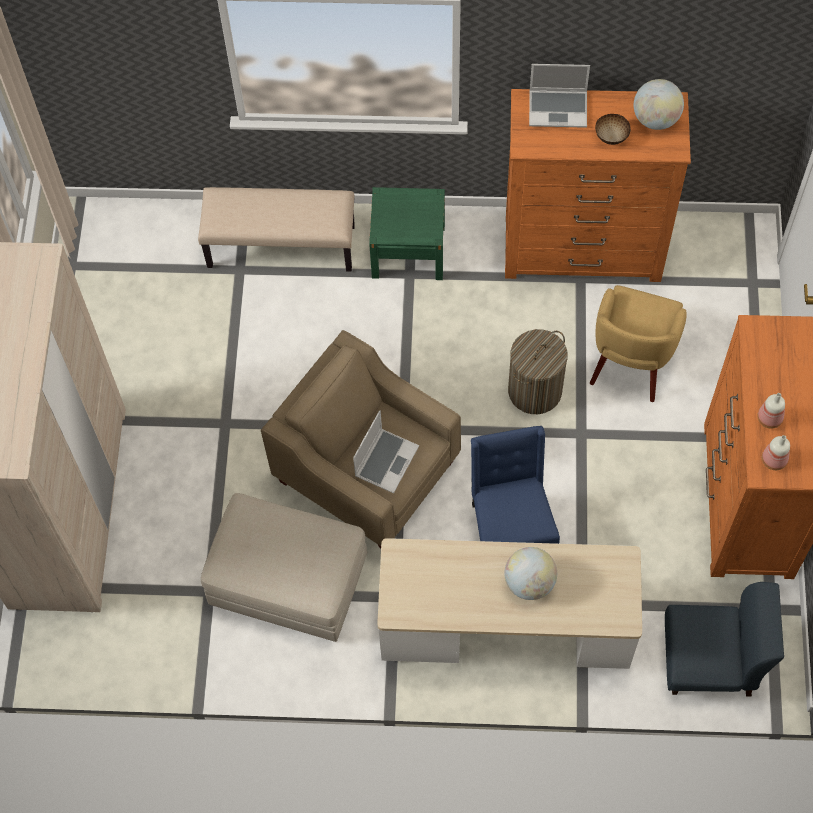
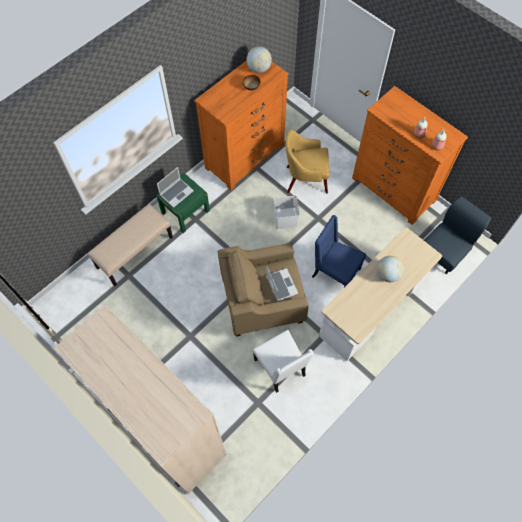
camera: 50 degrees left, 0 degrees up
beige ottoman [201,493,367,642] -> white chair [253,330,314,393]
laundry basket [508,329,568,414] -> white storage box [273,196,300,229]
laptop [529,64,590,128] -> laptop moved to [157,167,194,208]
yellow armchair [590,285,687,402] -> yellow armchair turned 120 degrees clockwise [285,129,329,194]

